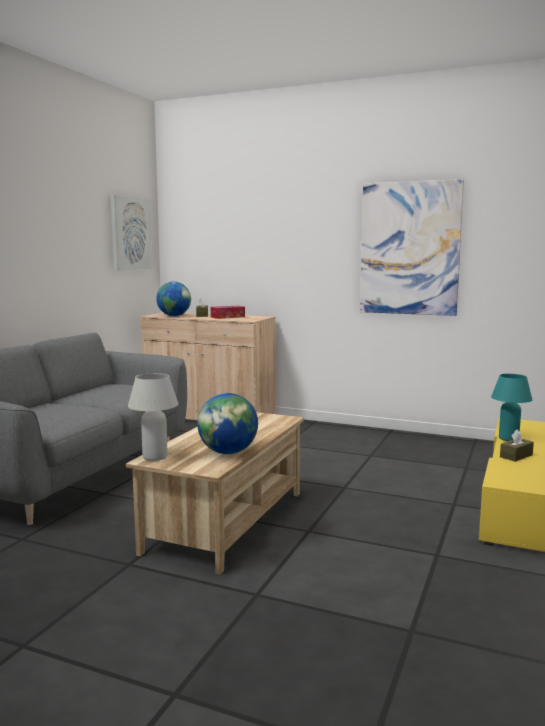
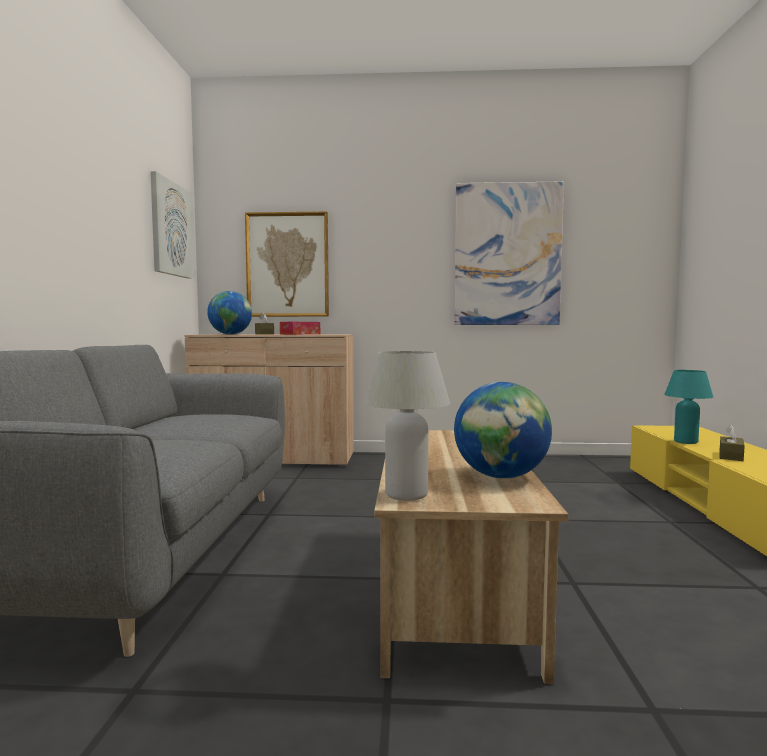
camera: 20 degrees left, 5 degrees down
none -> picture [245,211,329,317]

